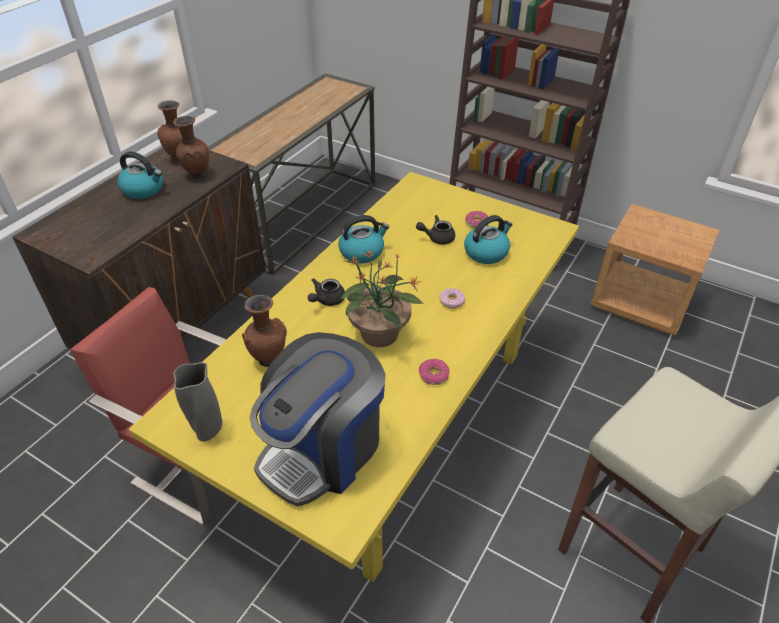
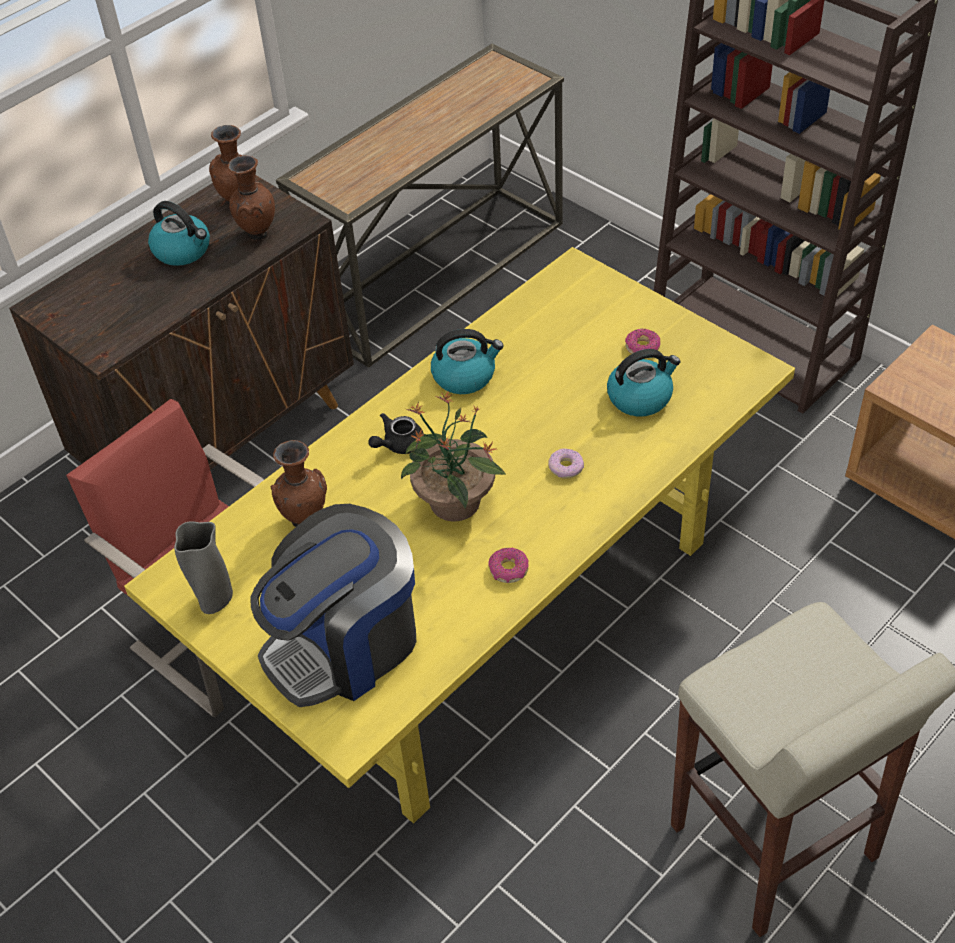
camera: 15 degrees right, 5 degrees up
black teapot [416,215,455,244] -> none

